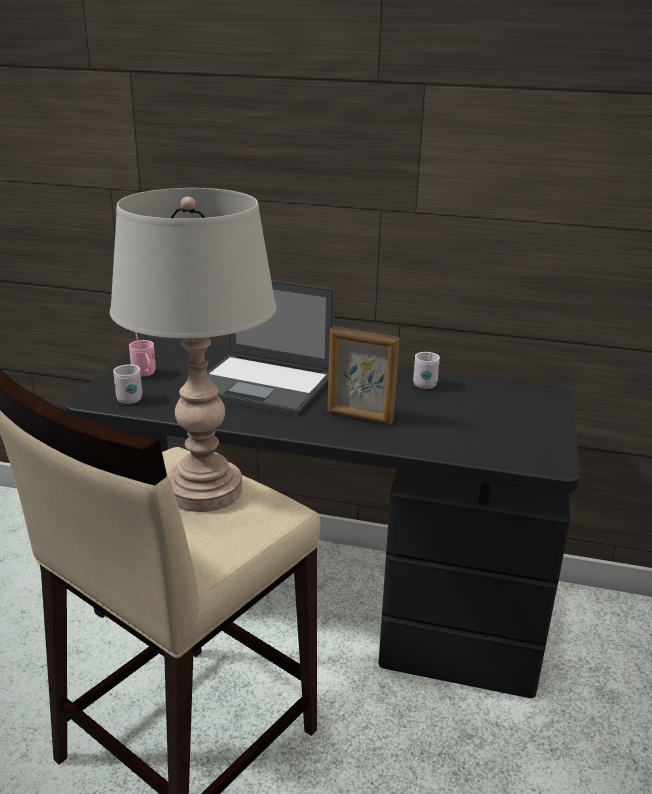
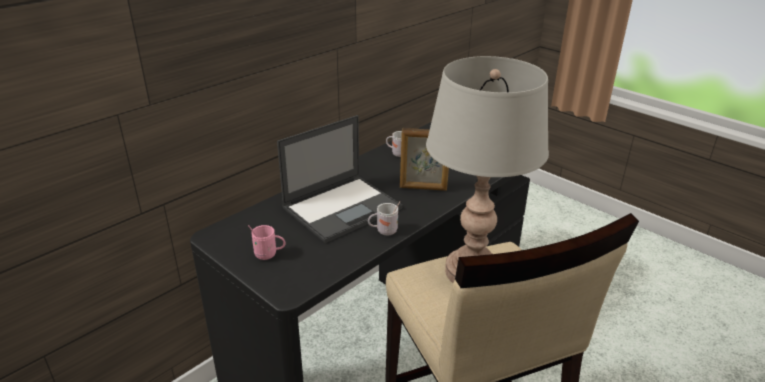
camera: 60 degrees left, 5 degrees up
white mug [113,365,142,404] -> white mug moved to [368,201,401,235]
picture frame [327,326,399,425] -> picture frame turned 45 degrees clockwise [400,128,449,191]

